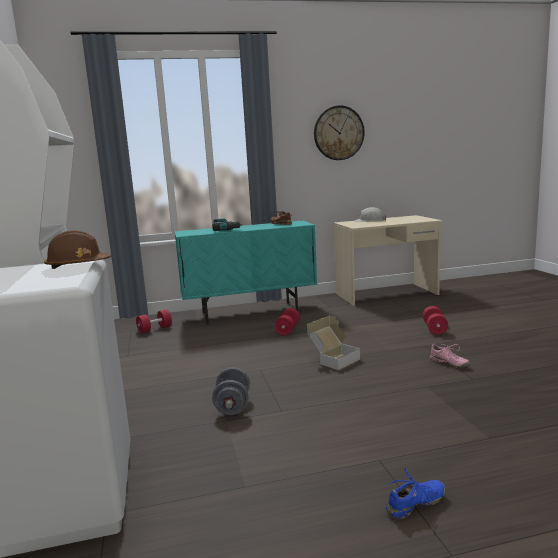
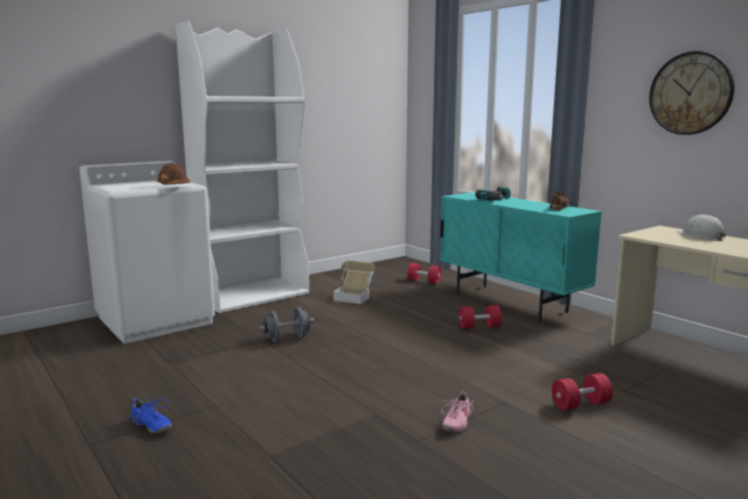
camera: 65 degrees right, 0 degrees up
cardboard box [307,316,360,370] -> cardboard box moved to [333,261,375,304]

